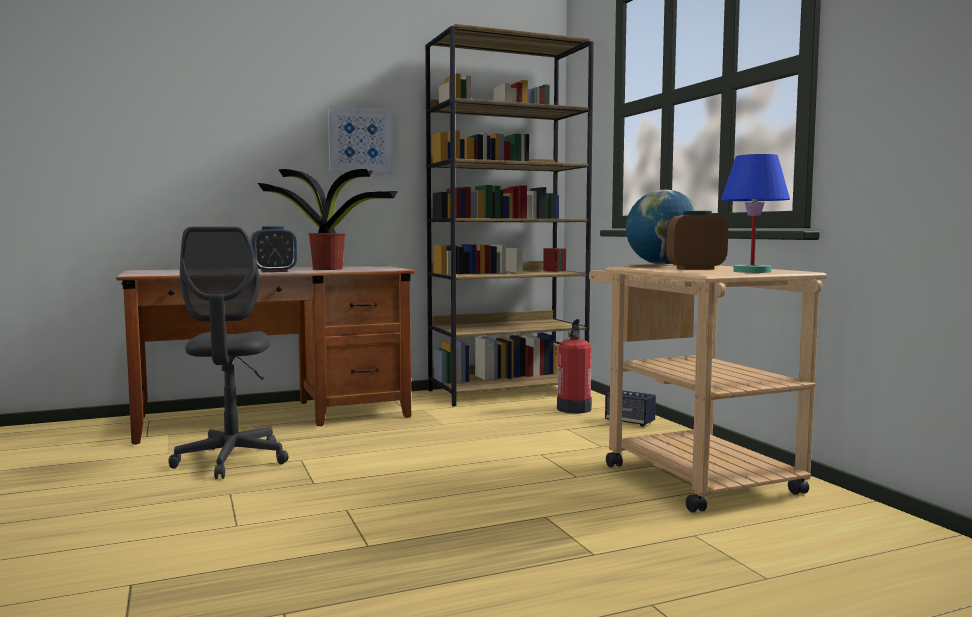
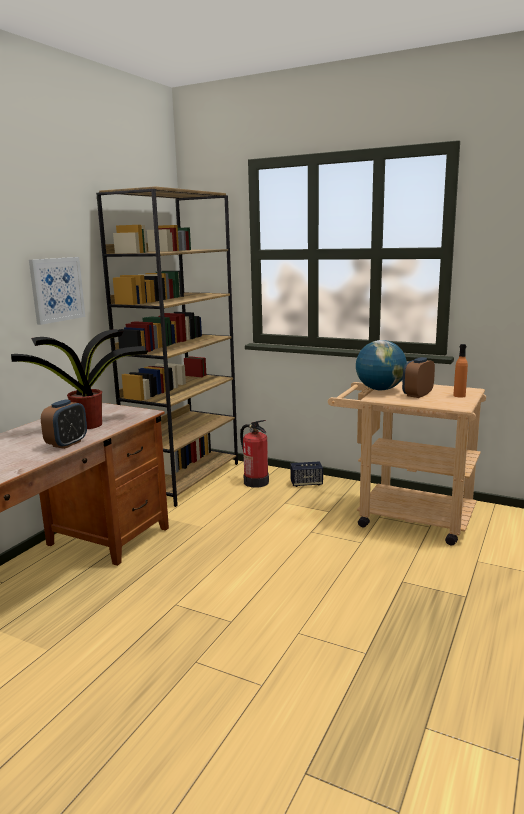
camera: 40 degrees left, 10 degrees up
grey office chair [168,227,289,479] -> none
blue table lamp [721,154,790,273] -> orange bottle [453,344,468,397]

